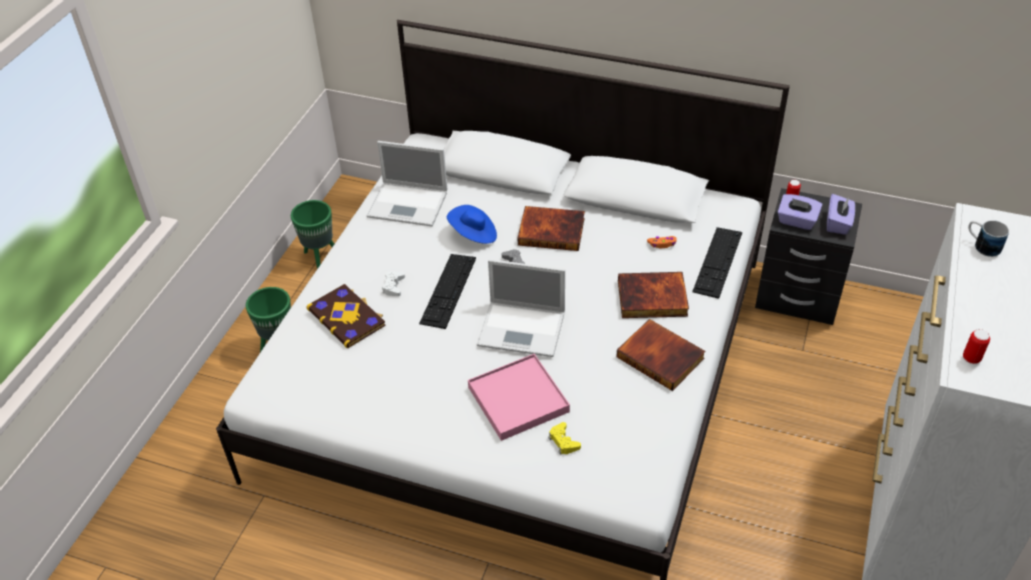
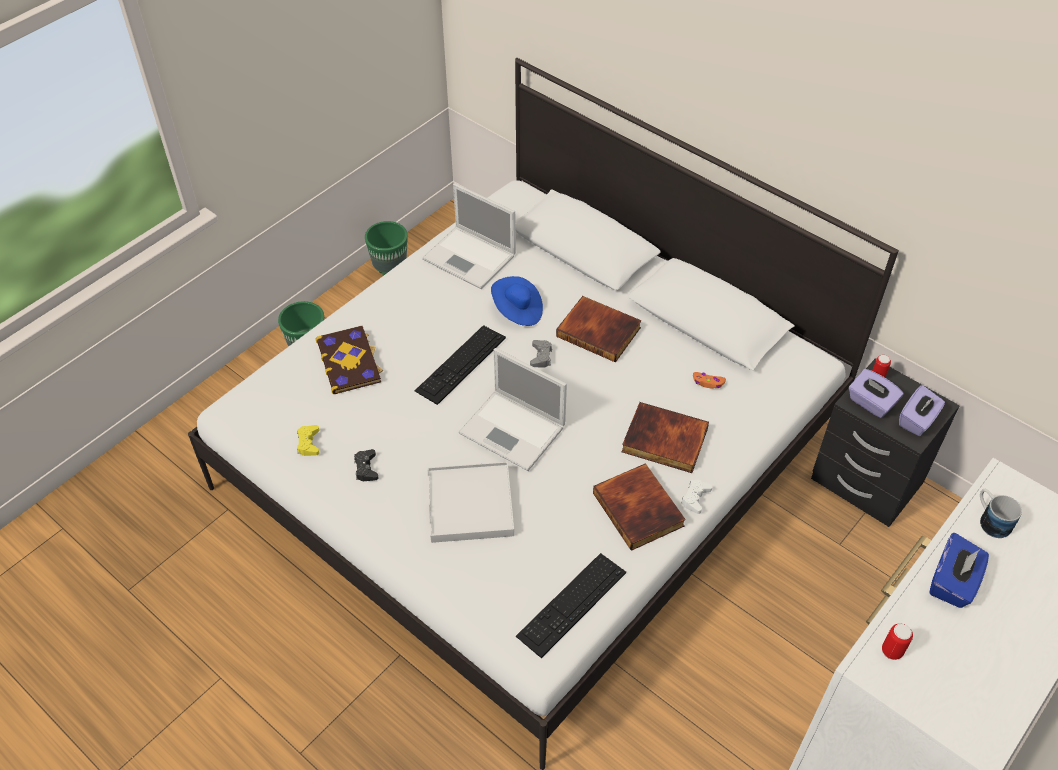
camera: 20 degrees right, 5 degrees up
white game controller [383,271,405,296] -> white game controller moved to [681,479,713,514]
pink tray [468,354,570,441] -> white tray [427,462,514,543]
yellow game controller [549,422,581,455] -> yellow game controller moved to [297,425,320,456]
keyboard [692,227,742,299] -> keyboard moved to [516,553,626,658]
none -> black game controller [354,449,379,481]
none -> blue tissue box [930,533,989,608]

